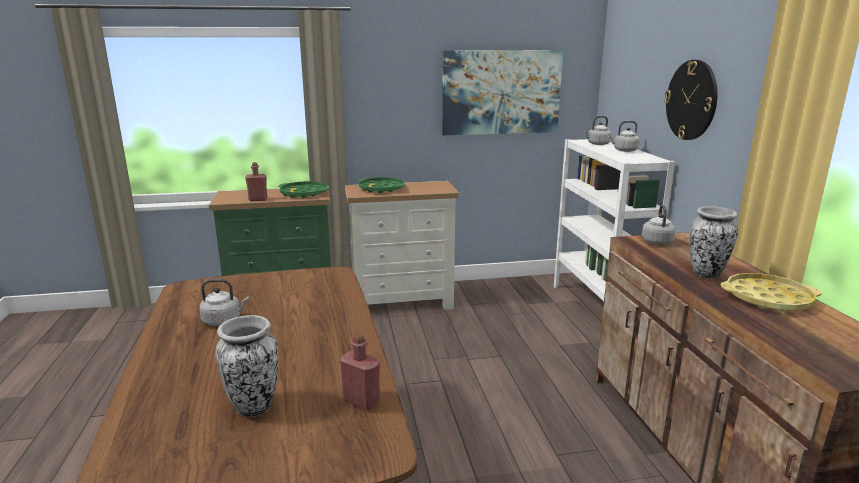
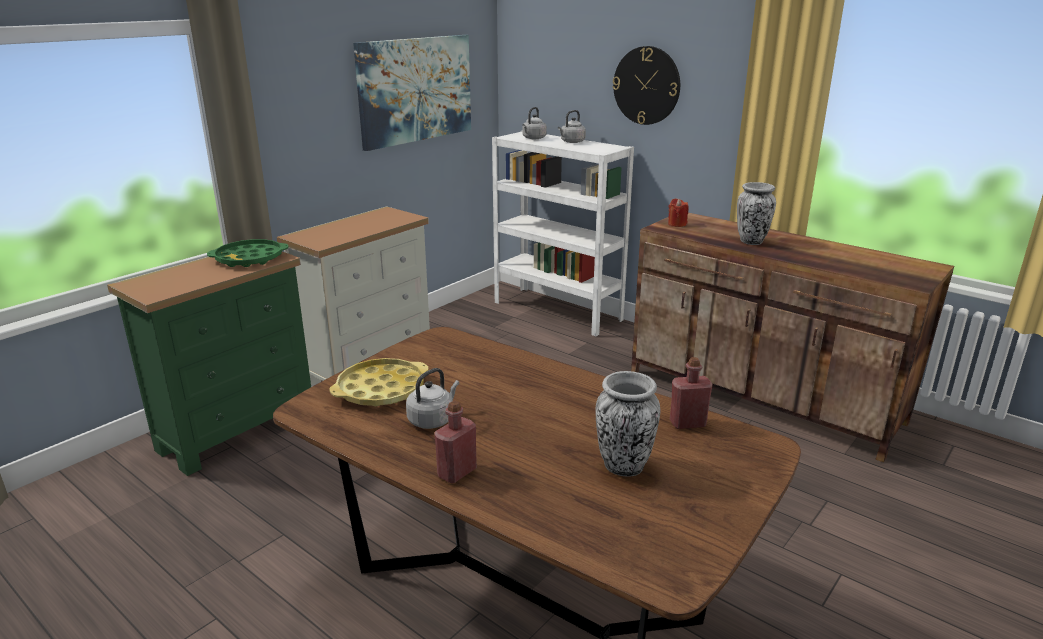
camera: 40 degrees left, 5 degrees up
red bottle [245,162,267,201] -> red bottle moved to [434,401,477,484]
green tray [358,177,405,194] -> none
grey kettle [642,205,676,245] -> red candle [668,198,689,227]
yellow tray [721,273,822,312] -> yellow tray moved to [329,358,428,406]

